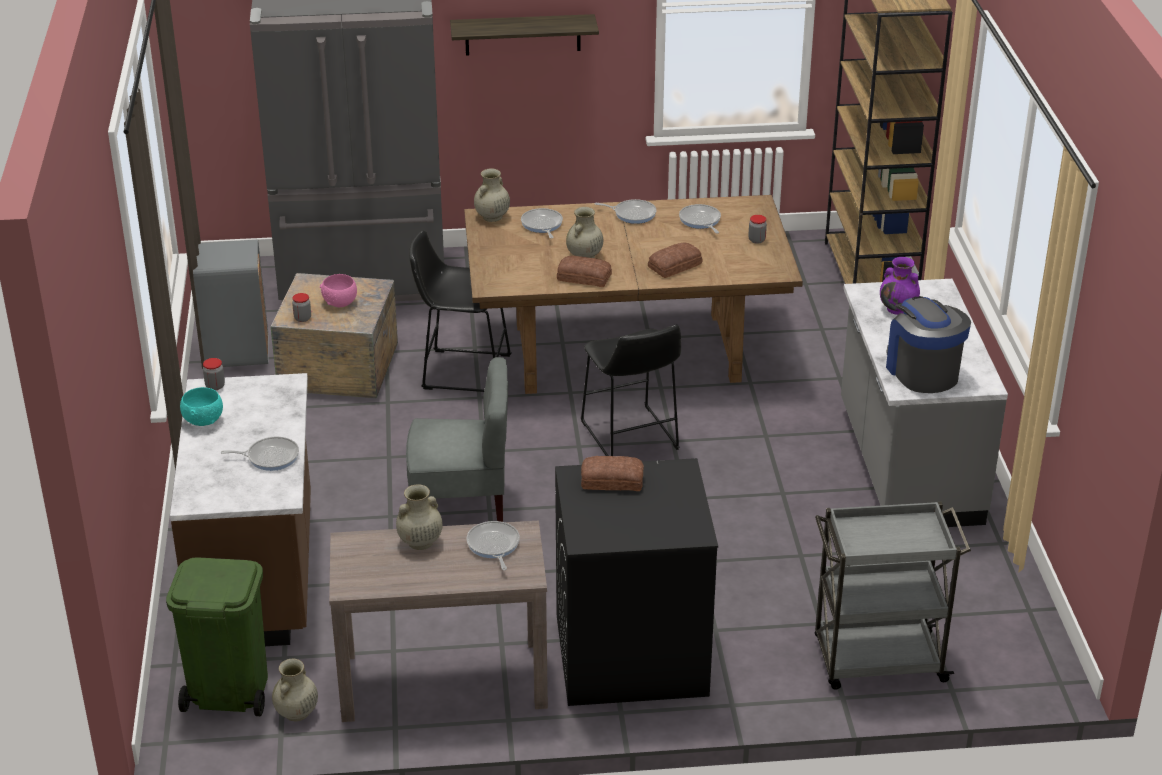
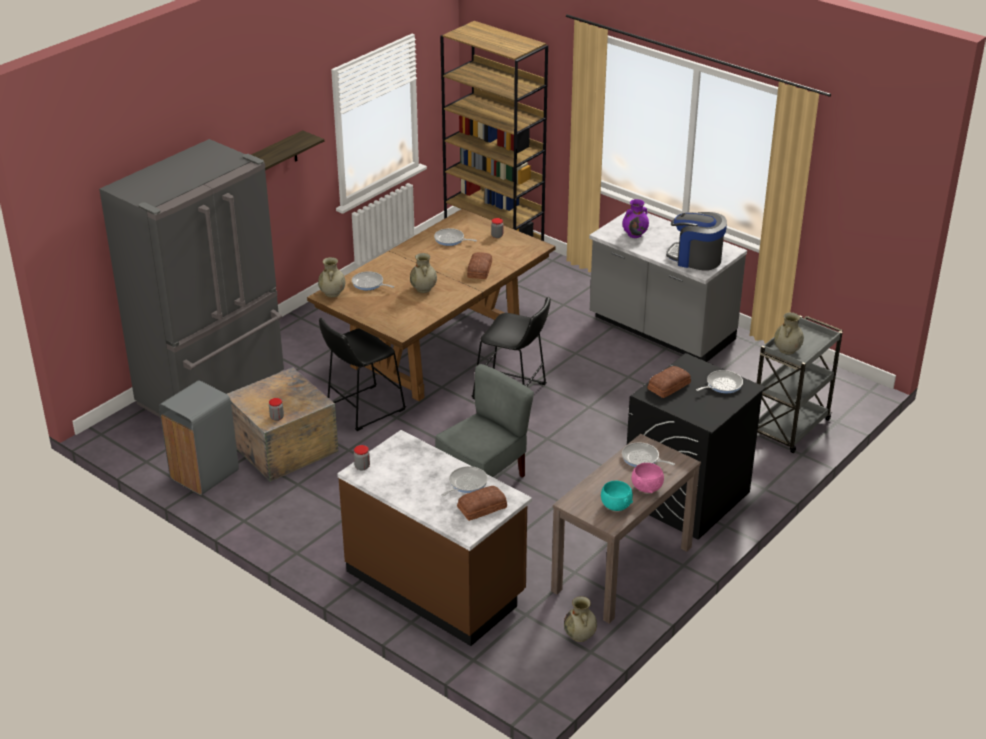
camera: 45 degrees left, 0 degrees up
green trash can [166,557,268,716] -> none
turquoise bowl [180,387,223,426] -> turquoise bowl moved to [601,481,633,511]
pink bowl [320,274,357,307] -> pink bowl moved to [632,463,664,493]
beige vase [396,484,443,550] -> beige vase moved to [774,312,804,355]
bread [557,256,612,287] -> bread moved to [457,486,507,521]
frying pan [594,199,657,224] -> frying pan moved to [696,370,743,393]

